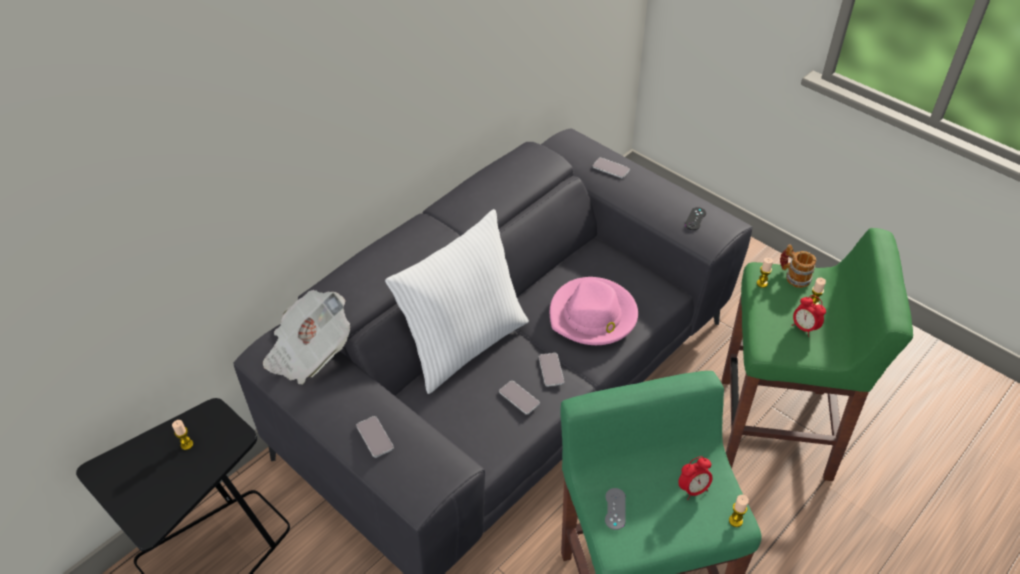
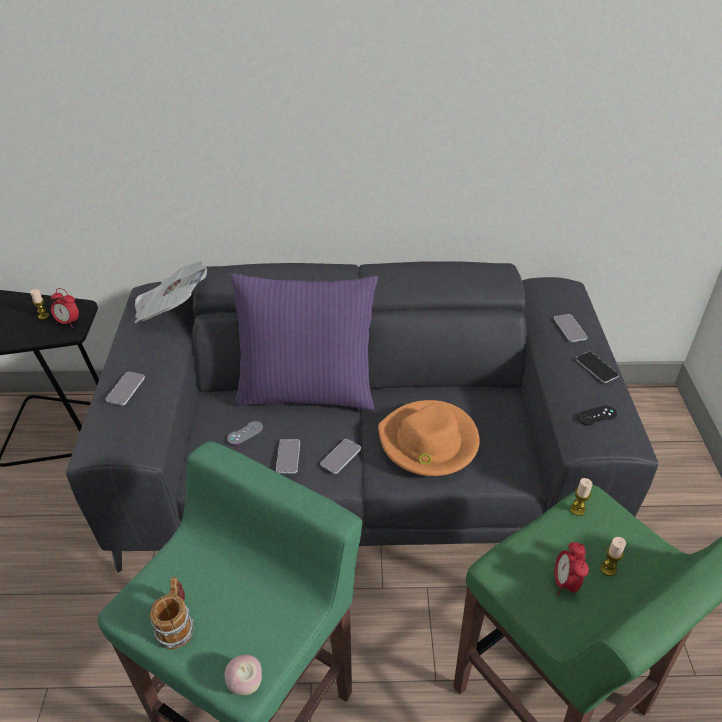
camera: 45 degrees right, 5 degrees down
white pillow [385,209,529,394] -> purple pillow [230,273,378,410]
pink hat [550,277,638,345] -> orange hat [378,400,480,476]
grey game controller [605,488,626,530] -> grey game controller moved to [227,421,263,445]
alarm clock [678,456,713,500] -> alarm clock moved to [51,288,79,328]
candle [729,495,749,527] -> apple [225,655,262,695]
mug [780,244,816,288] -> mug moved to [150,577,193,650]
none -> phone [576,352,619,383]

